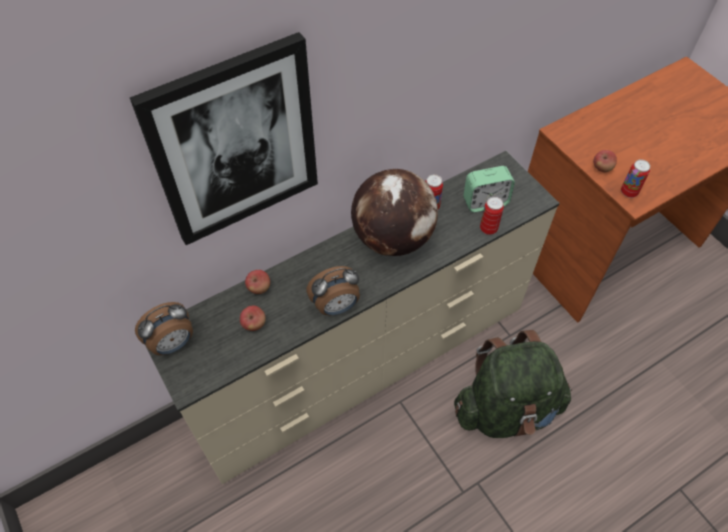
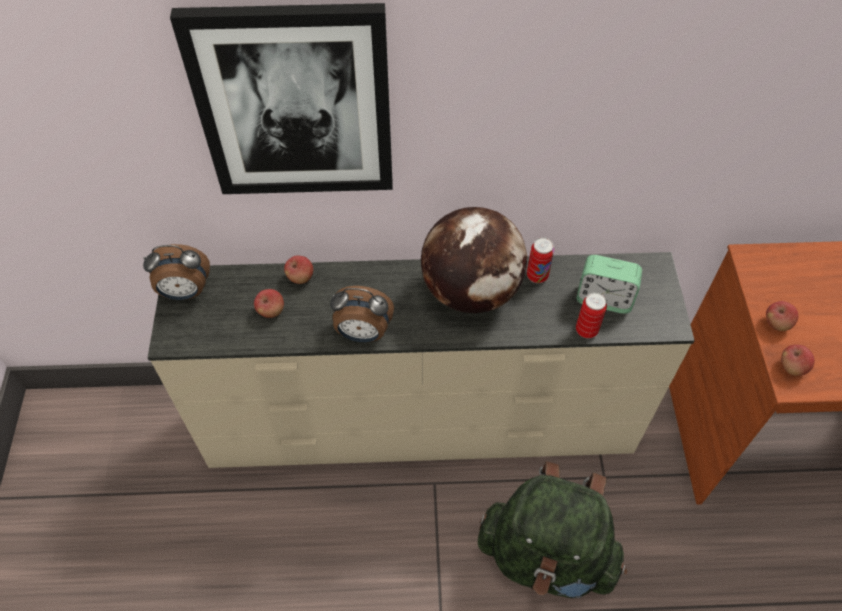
camera: 30 degrees right, 0 degrees up
can [621,159,650,198] -> apple [781,345,815,376]

